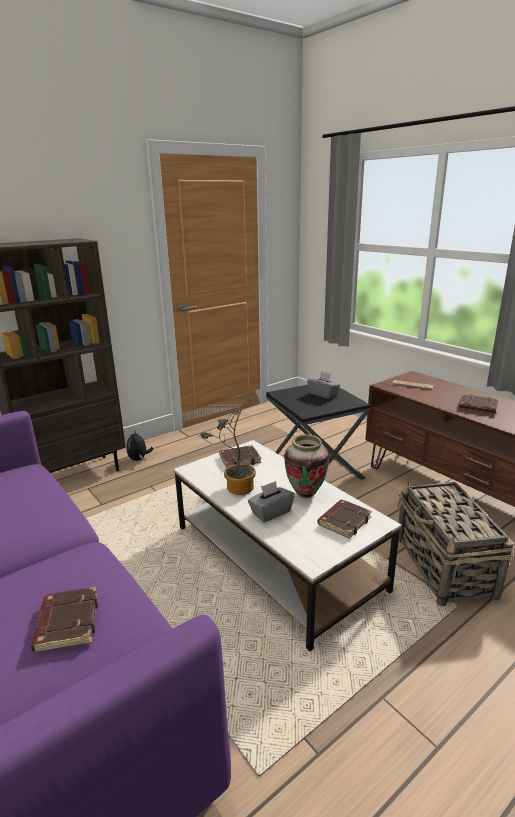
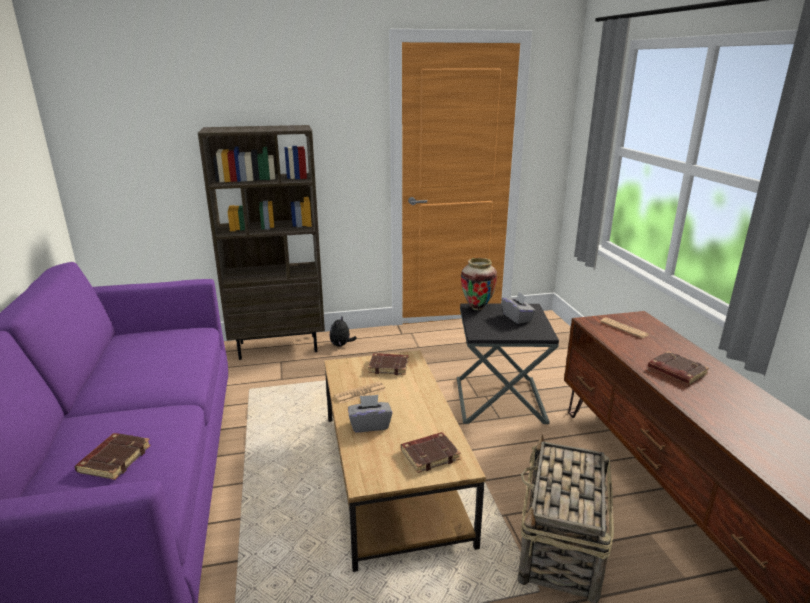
camera: 25 degrees right, 0 degrees up
white coffee table [174,440,401,651] -> brown coffee table [324,350,486,572]
potted plant [200,397,256,495] -> newspaper [334,382,386,404]
vase [284,435,329,499] -> vase moved to [461,258,497,310]

